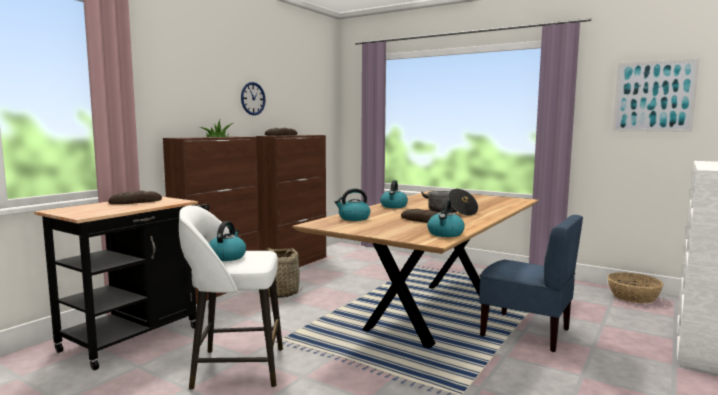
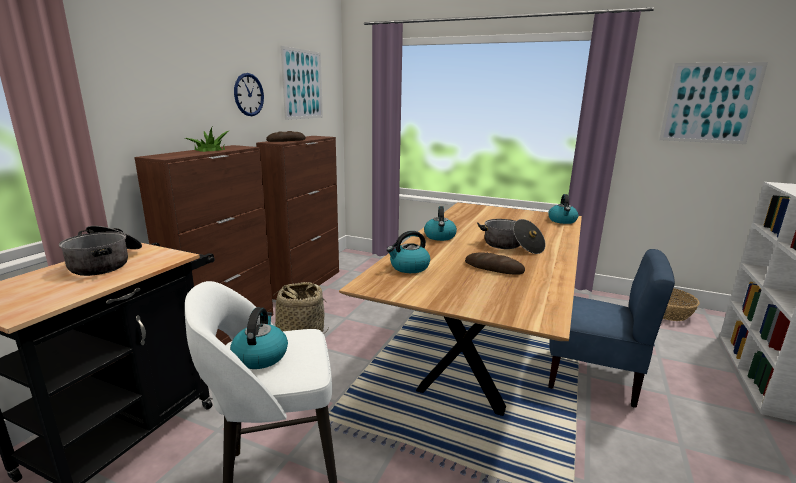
camera: 10 degrees left, 10 degrees up
bread [108,191,162,204] -> cooking pot [59,226,142,276]
kettle [427,199,465,237] -> kettle moved to [548,194,579,224]
none -> picture [281,46,323,120]

